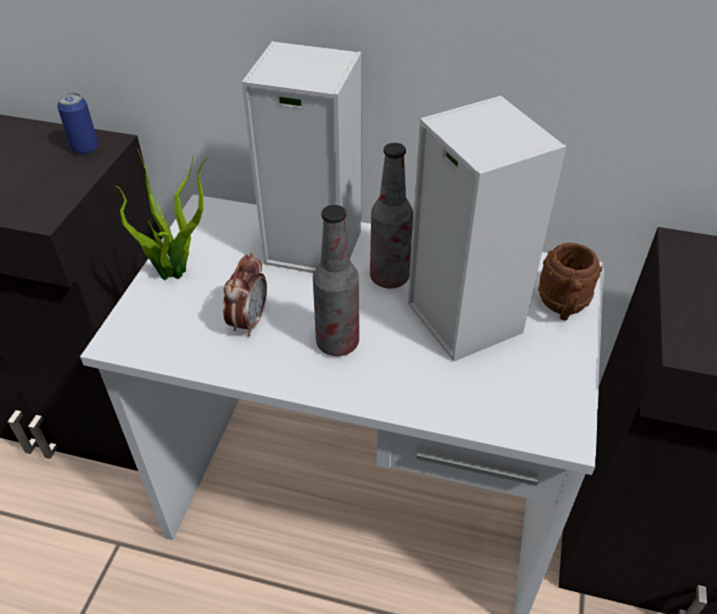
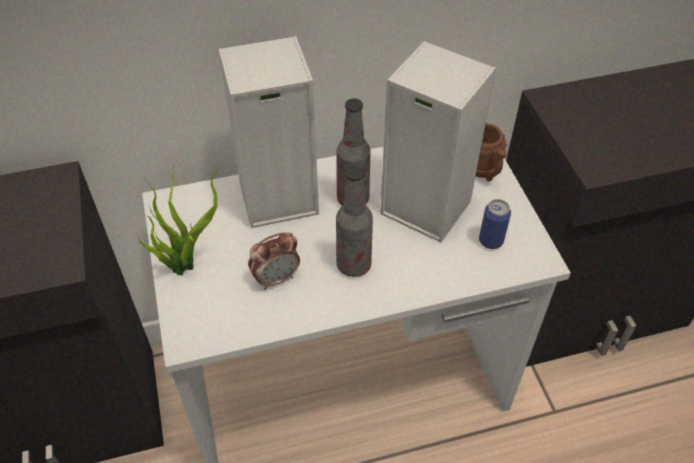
camera: 30 degrees left, 5 degrees up
can [57,92,98,155] -> can moved to [479,199,511,249]
alarm clock [223,253,267,336] -> alarm clock turned 75 degrees clockwise [248,233,300,290]

